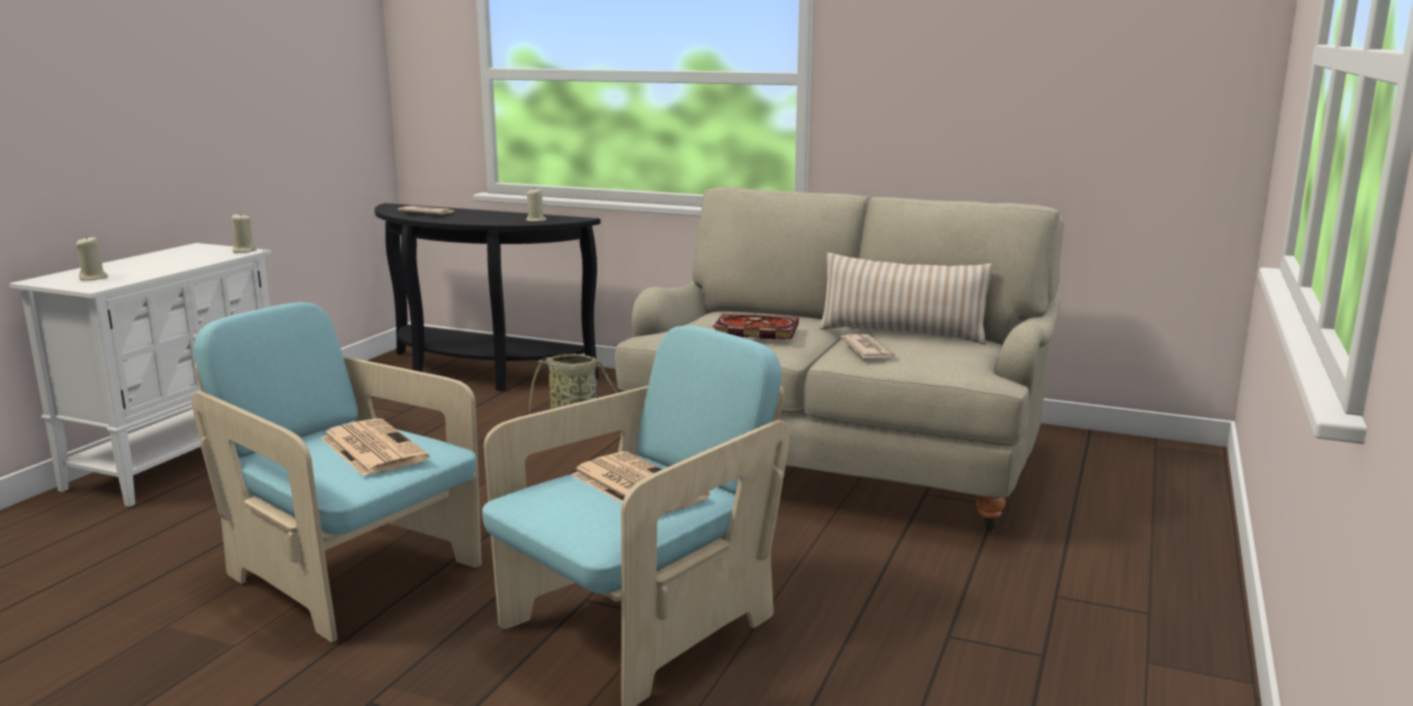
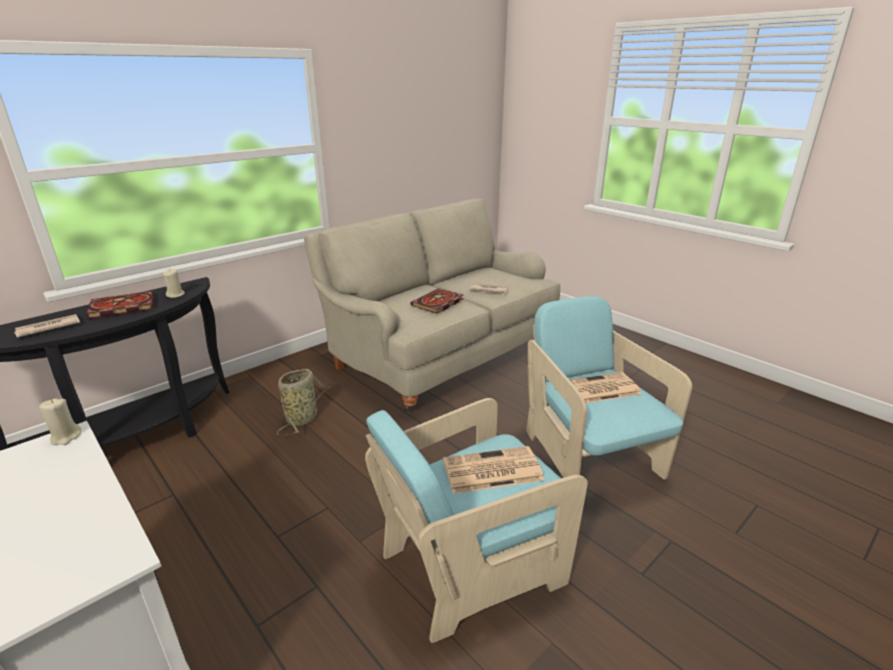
camera: 65 degrees left, 10 degrees up
beige candle [76,236,108,280] -> none
beige pillow [819,253,993,345] -> none
none -> book [86,291,154,319]

